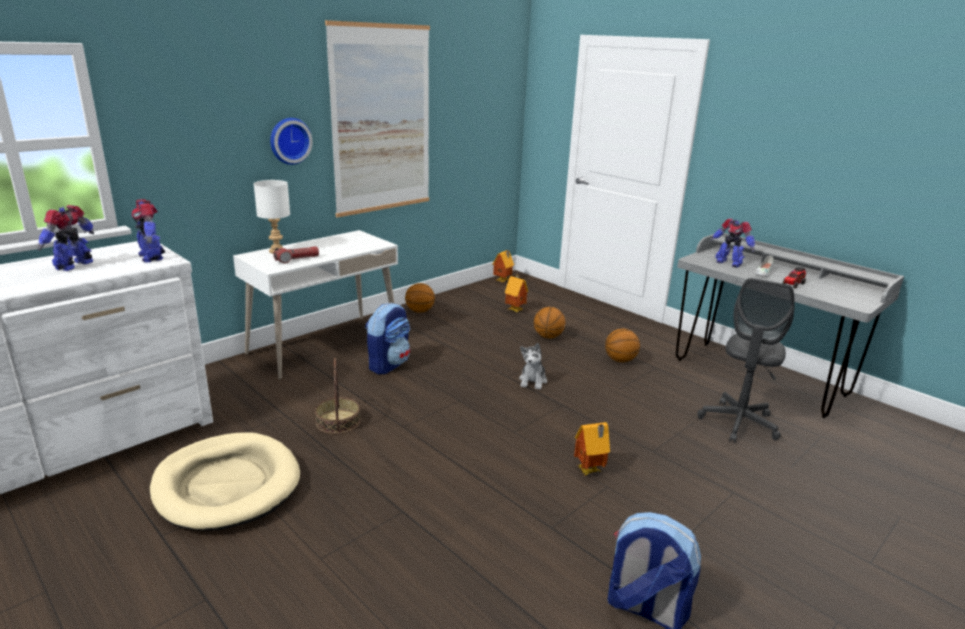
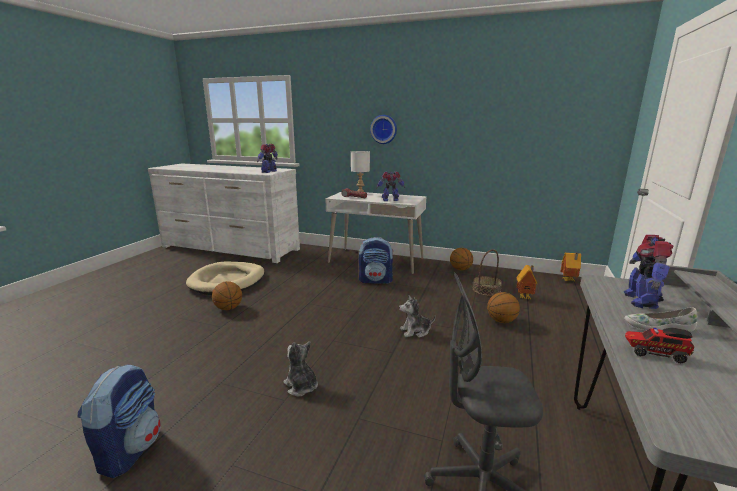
camera: 65 degrees right, 5 degrees down
toy robot [37,205,94,271] -> toy robot moved to [376,171,405,201]
basket [315,358,361,434] -> basket moved to [473,249,502,296]
picture [325,20,430,218] -> none
toy house [574,422,610,475] -> plush toy [283,341,318,397]
basketball [605,329,640,362] -> basketball moved to [212,281,242,310]

